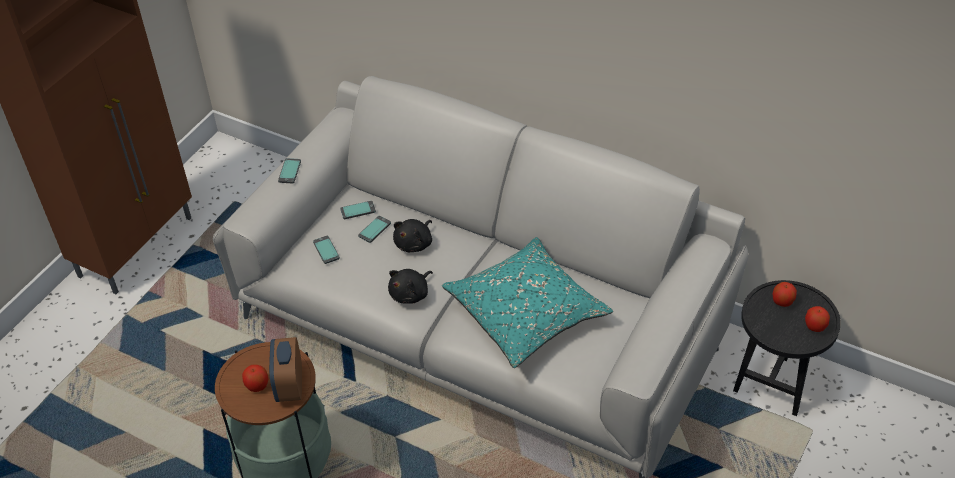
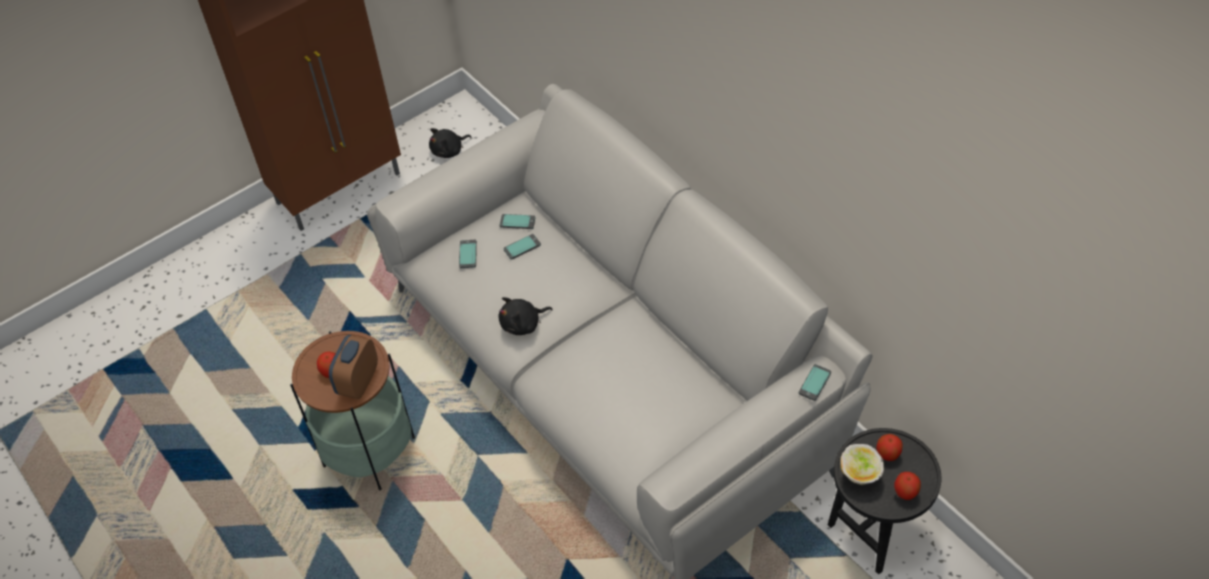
camera: 25 degrees right, 5 degrees up
phone [278,158,301,184] -> phone moved to [799,364,831,401]
black plush toy [393,219,432,252] -> black plush toy moved to [429,128,471,158]
turquoise pillow [442,237,613,368] -> none
none -> bowl [840,444,884,485]

